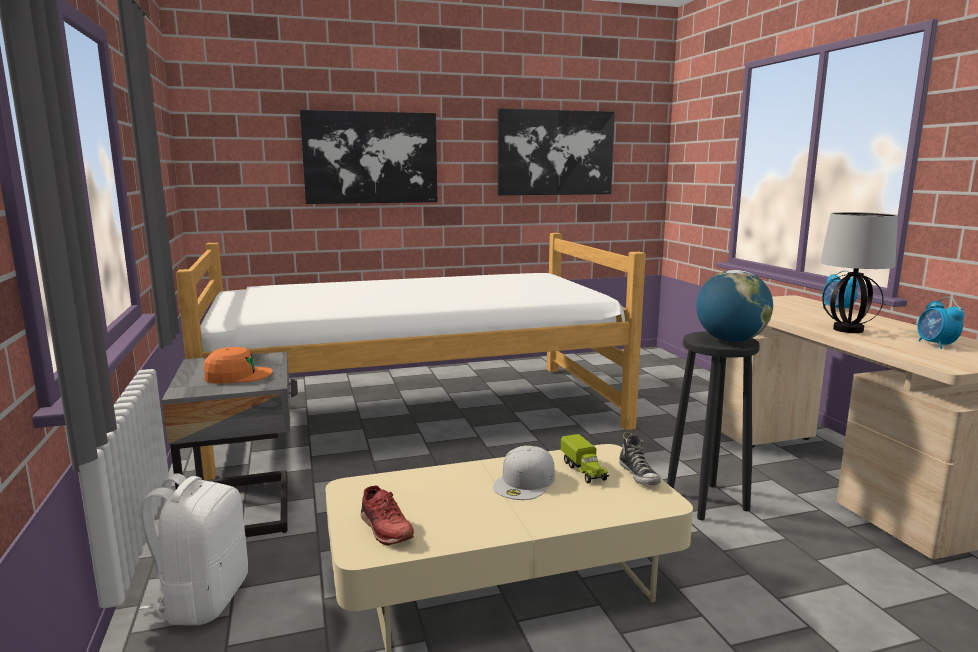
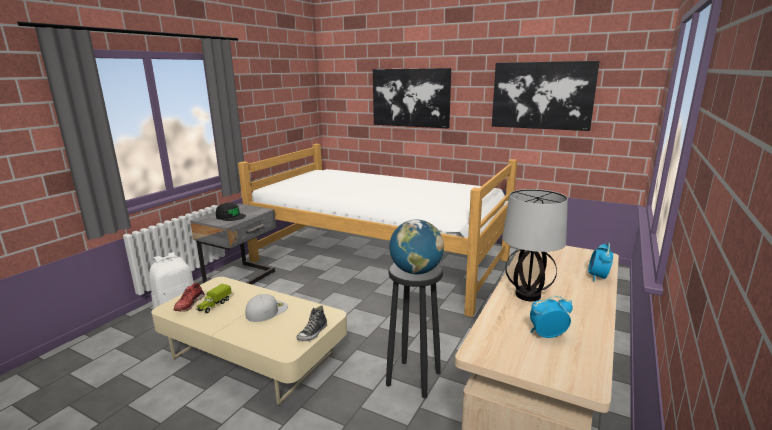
camera: 45 degrees right, 5 degrees up
orange cap [204,347,273,384] -> black cap [216,202,246,221]
white cap [493,445,555,500] -> white cap turned 150 degrees clockwise [245,294,288,322]
toy truck [561,434,609,483] -> toy truck moved to [195,284,232,313]
alarm clock [917,297,965,349] -> alarm clock turned 45 degrees clockwise [530,296,573,338]

